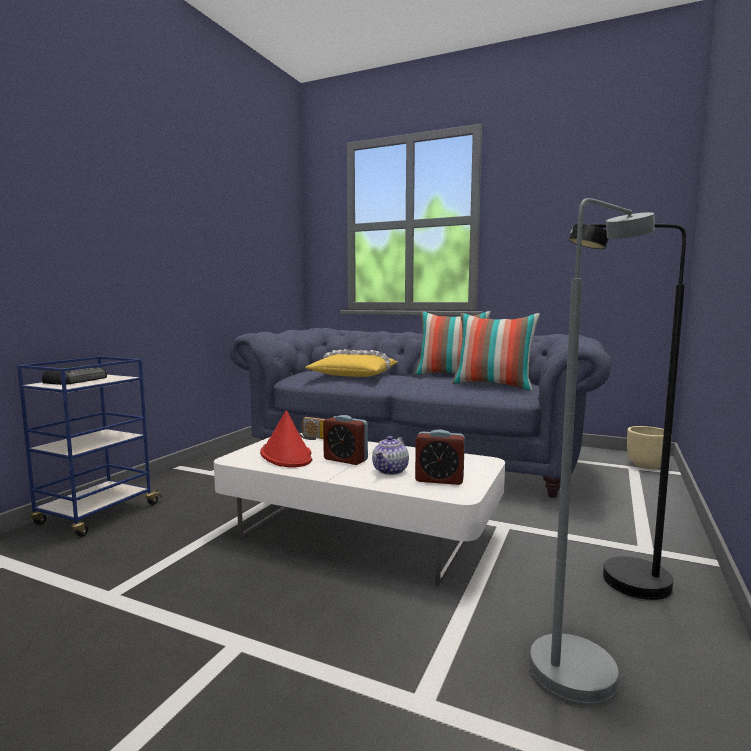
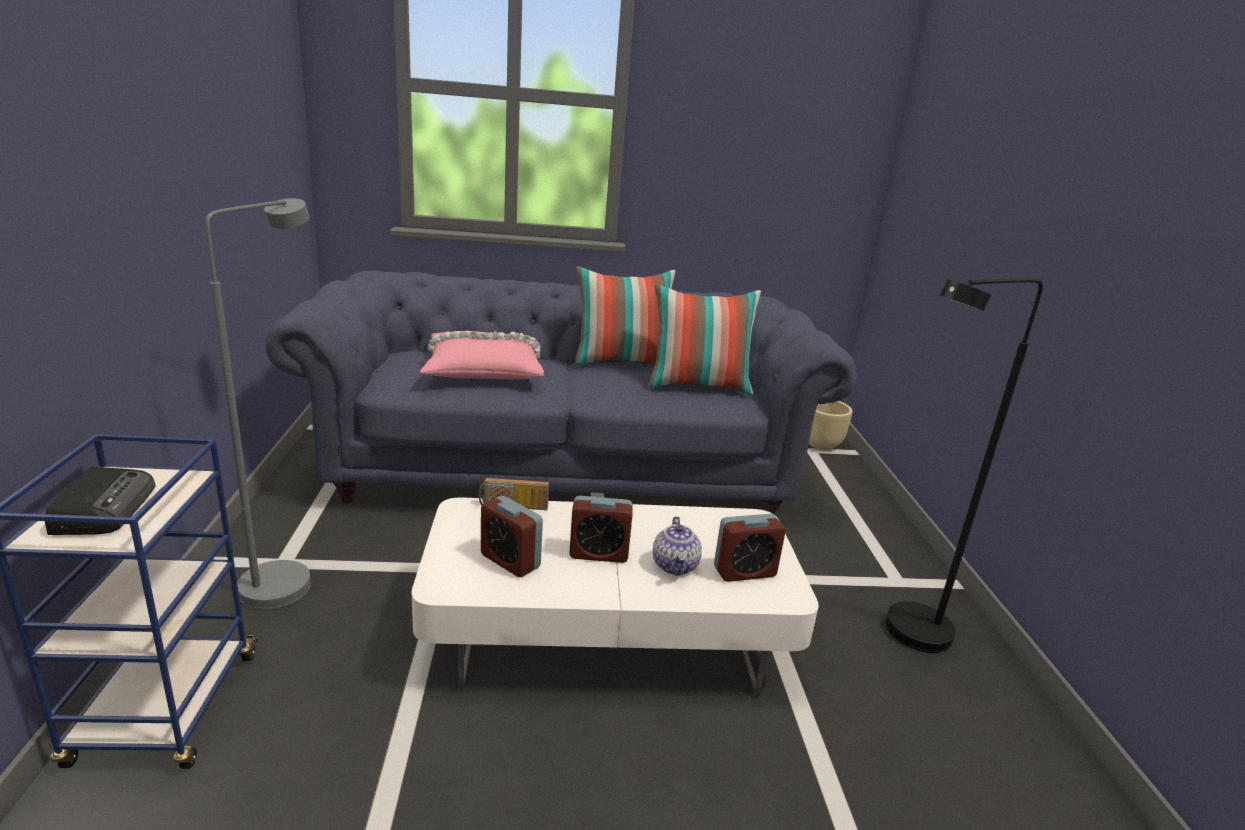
camera: 30 degrees left, 15 degrees up
red hat [260,410,312,468] -> alarm clock [481,496,543,577]
yellow pillow [305,349,398,377] -> pink pillow [420,331,544,380]
grey floor lamp [530,198,655,705] -> grey floor lamp moved to [205,198,311,610]

